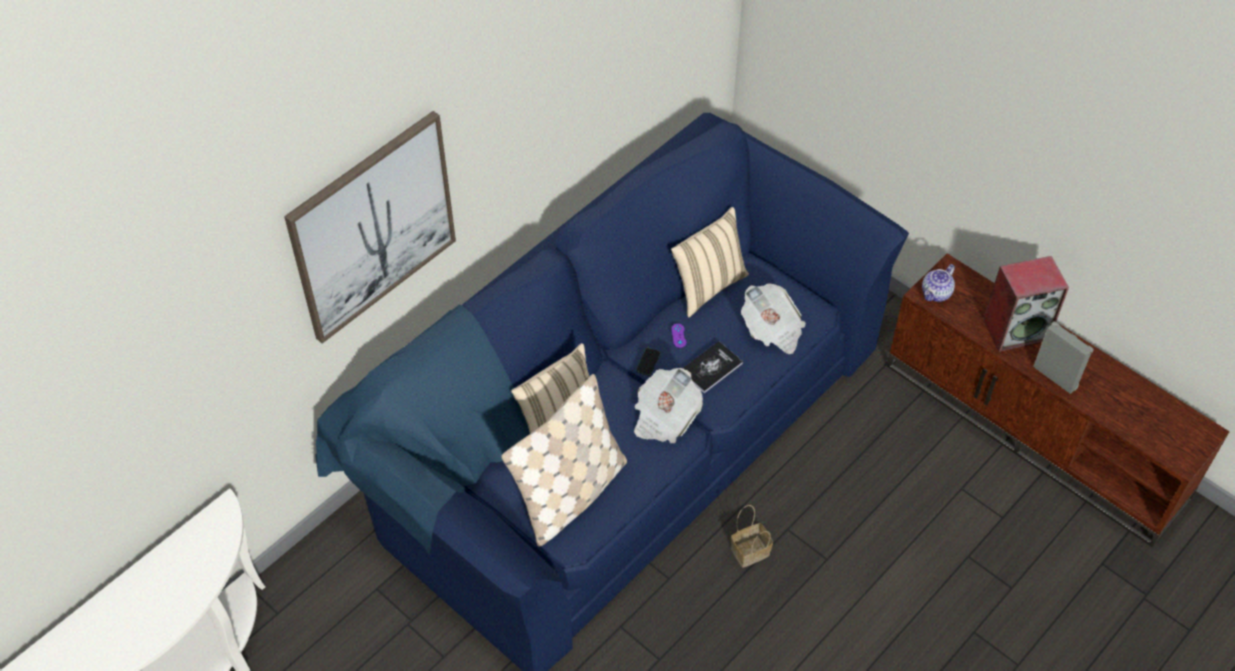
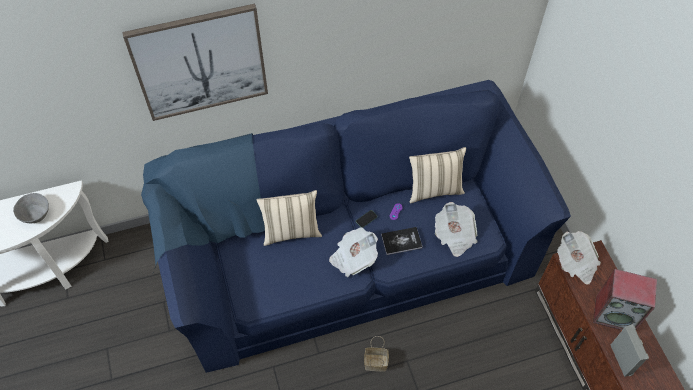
camera: 30 degrees right, 5 degrees up
beige pillow [501,374,627,547] -> none
teapot [922,264,955,302] -> newspaper [557,231,601,285]
none -> grey bowl [13,193,49,223]

